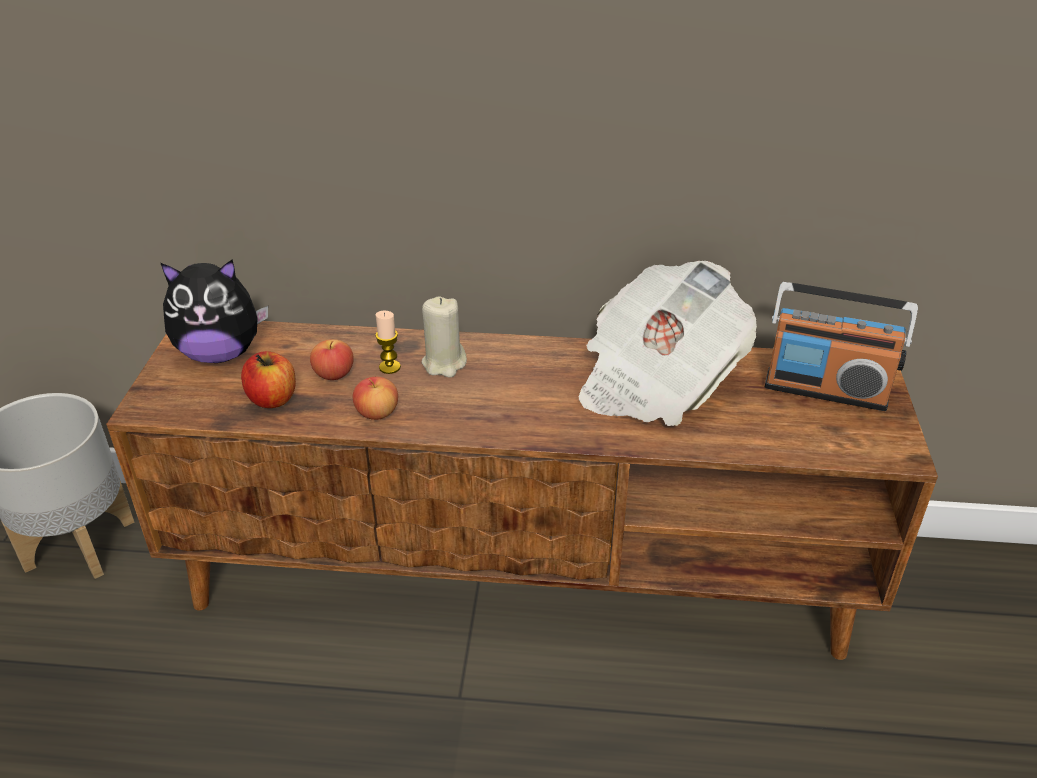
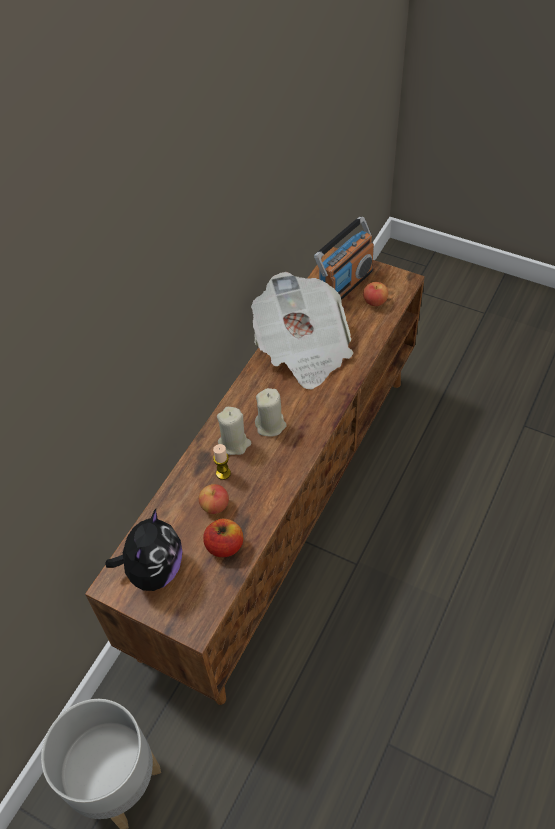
camera: 65 degrees left, 15 degrees up
apple [353,377,398,420] -> apple moved to [363,282,389,306]
none -> beige candle [255,388,287,436]

